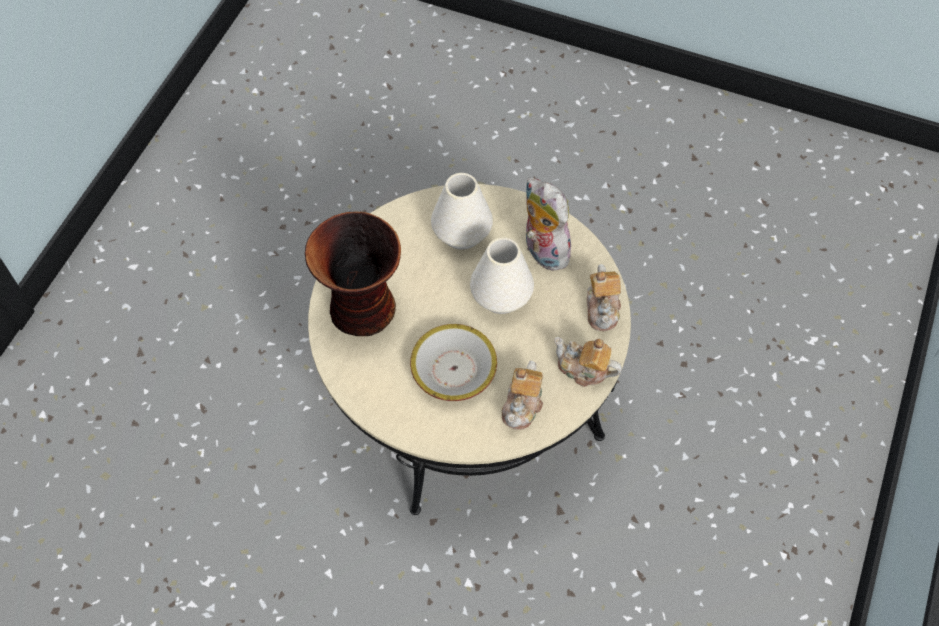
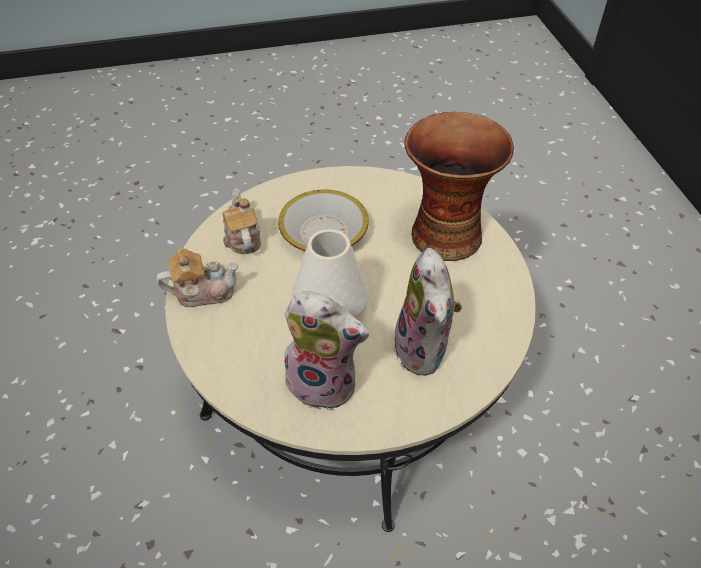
camera: 145 degrees right, 10 degrees down
white vase [431,173,493,250] -> plush toy [394,248,462,376]
teapot [587,264,621,331] -> none

